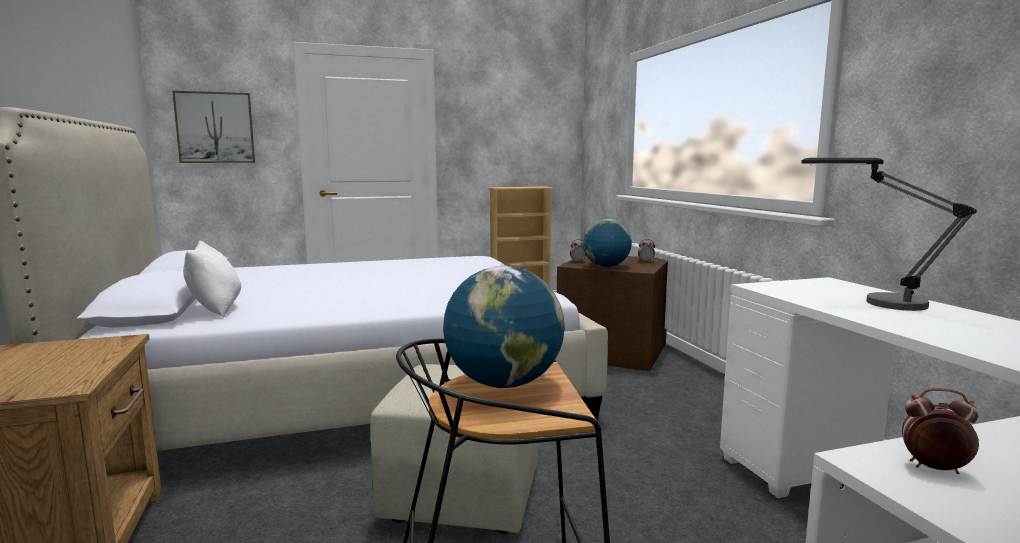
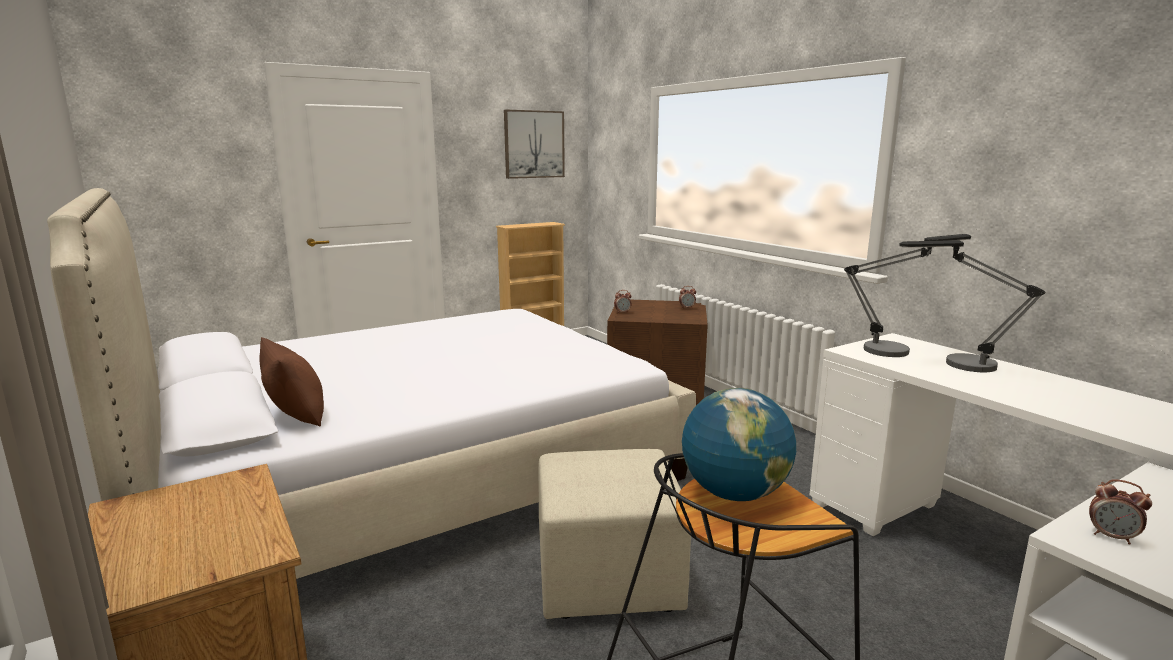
camera: 15 degrees left, 5 degrees up
picture [172,91,255,163] -> picture moved to [504,110,565,179]
white pillow [183,240,241,317] -> brown pillow [259,337,324,427]
globe [583,219,632,267] -> none
alarm clock [902,388,979,474] -> alarm clock turned 150 degrees counterclockwise [1089,479,1152,545]
none -> table lamp [844,234,971,357]

